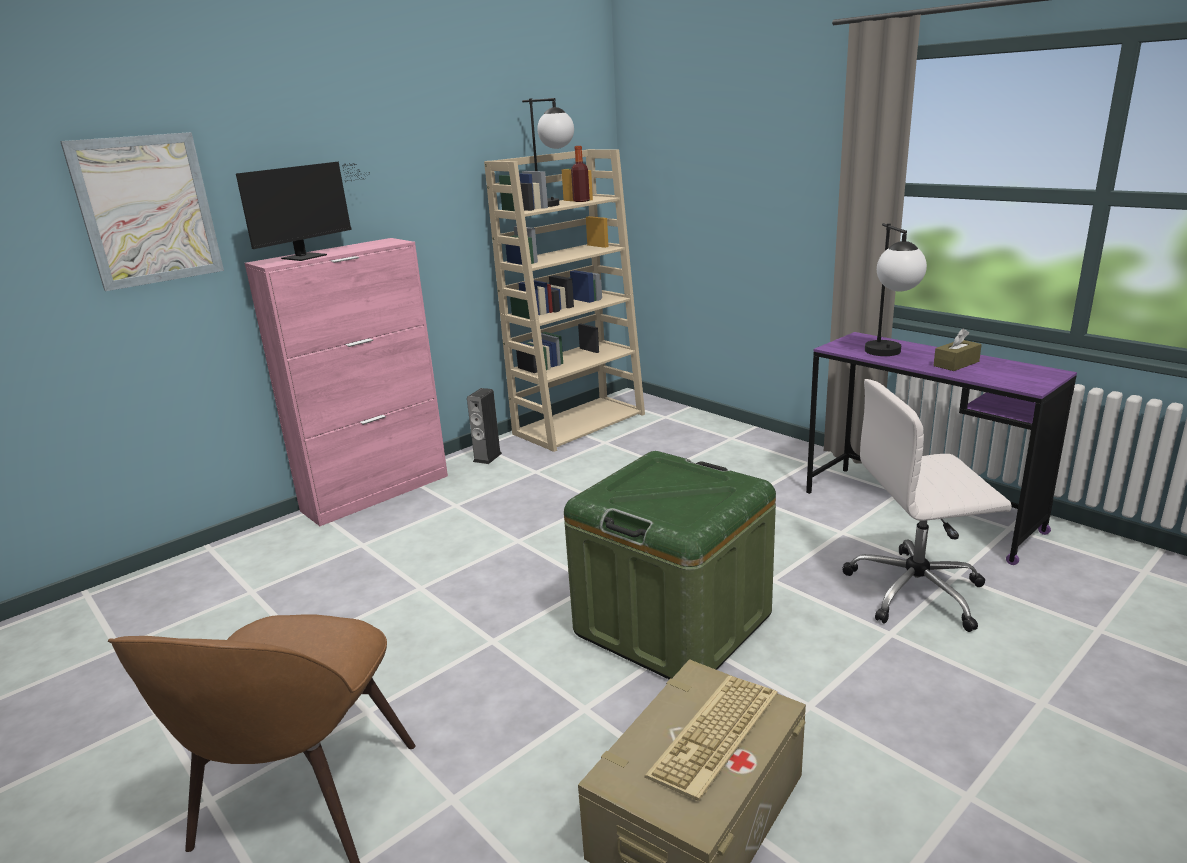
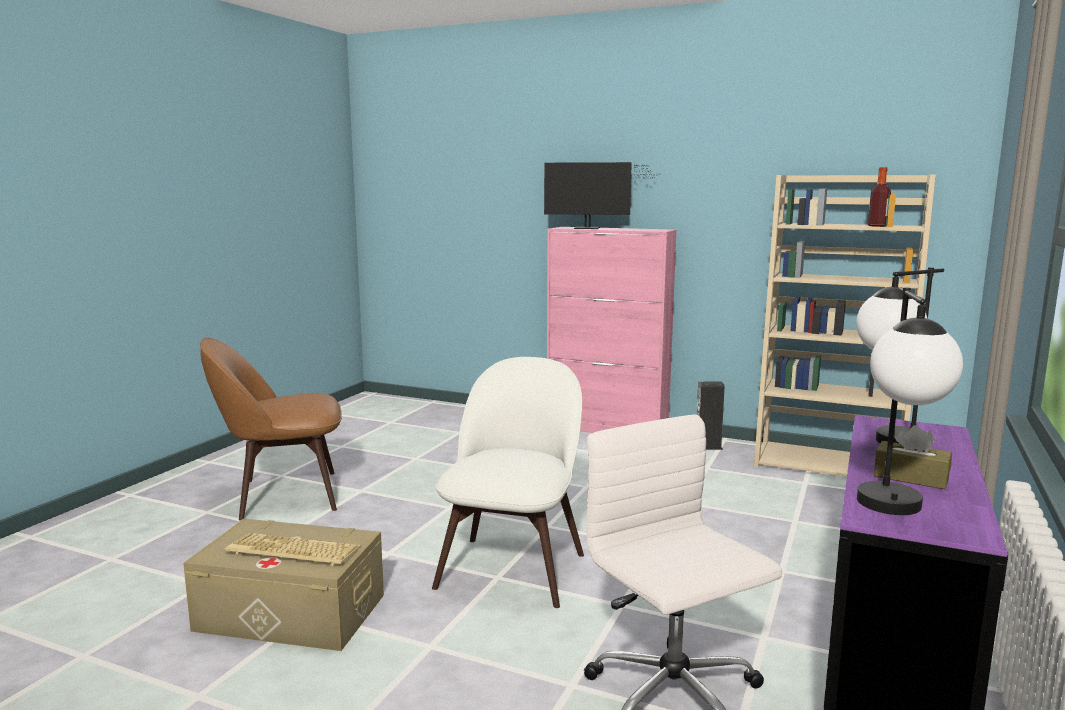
camera: 65 degrees right, 10 degrees down
picture [60,132,224,291] -> none
table lamp [522,98,574,207] -> table lamp moved to [857,287,963,515]
green storage box [564,451,776,679] -> white chair [432,357,584,608]

